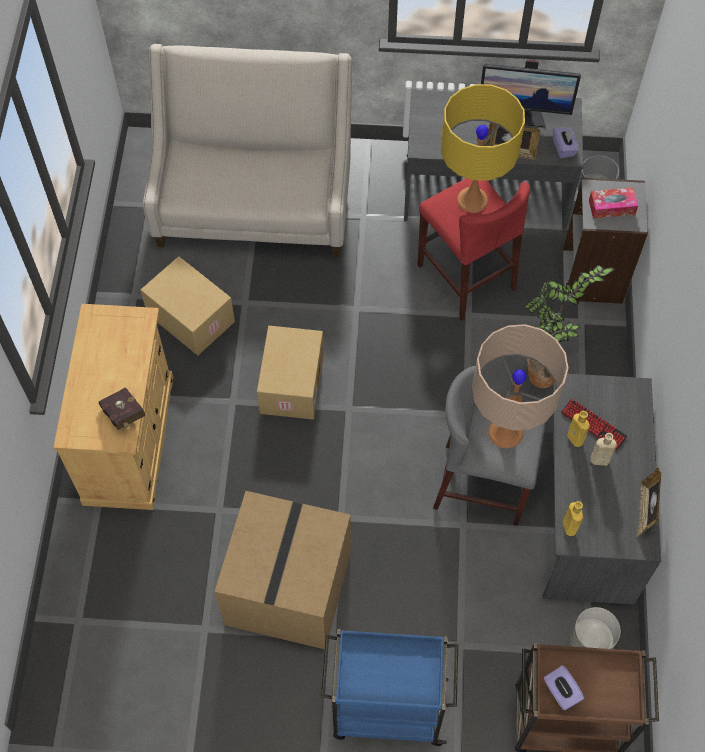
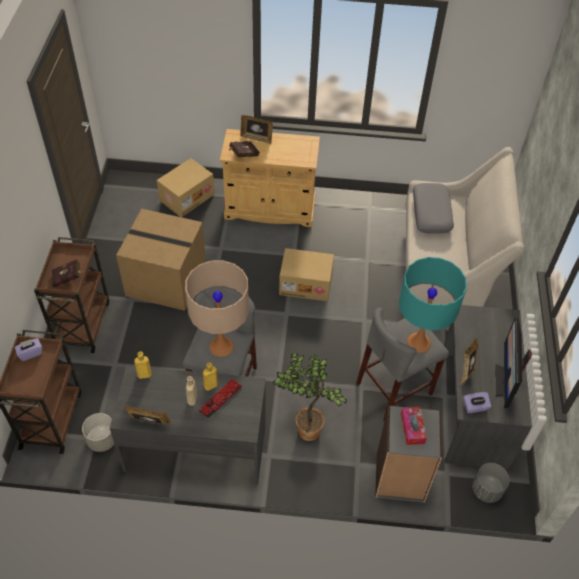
camera: 90 degrees right, 10 degrees down
cardboard box [141,256,235,356] -> cardboard box moved to [157,158,214,217]
blue cart [321,629,458,746] -> brown cart [34,237,109,353]
red stool [418,178,530,321] -> grey stool [356,308,449,420]
yellow table lamp [441,84,525,213] -> turquoise table lamp [399,257,467,353]
none -> red book [51,259,84,287]
none -> picture frame [240,115,273,144]
none -> grey pillow [413,183,454,234]

